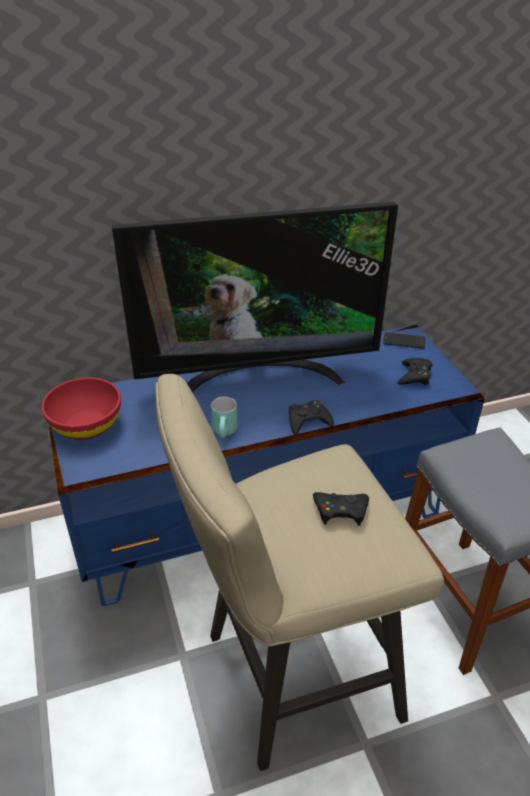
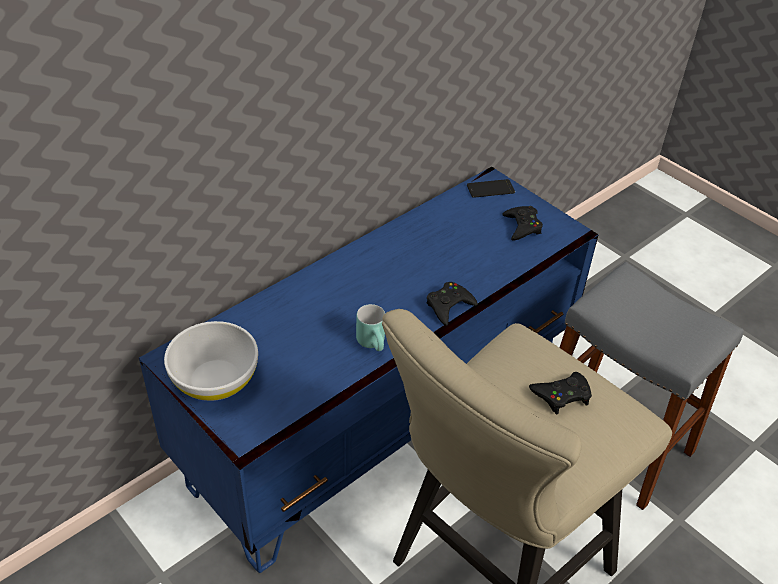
camera: 25 degrees left, 5 degrees up
red bowl [41,377,121,439] -> white bowl [164,321,258,401]
television [112,202,398,393] -> none

